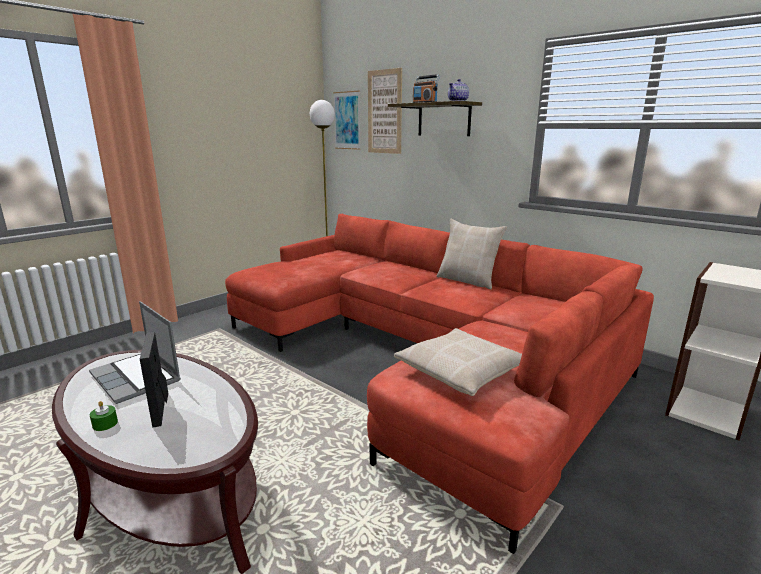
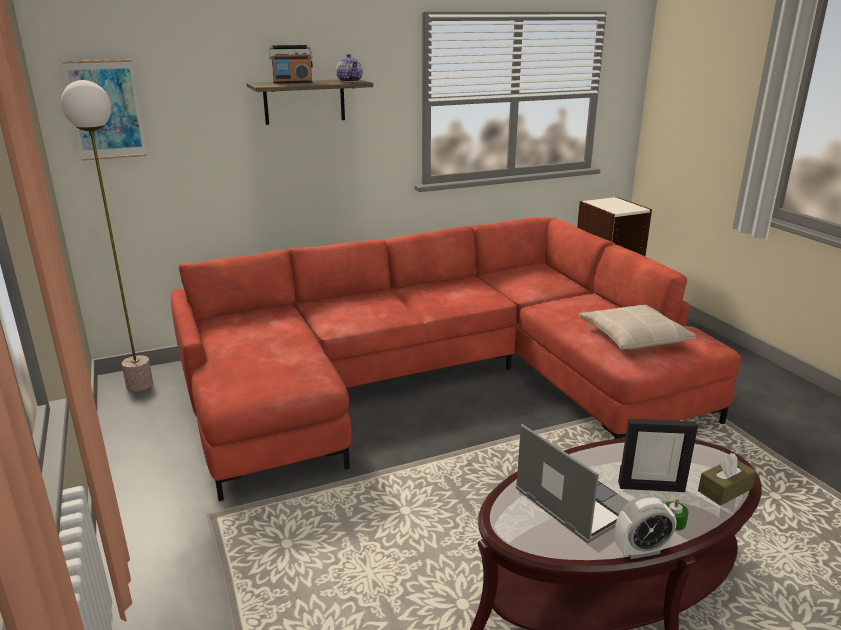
camera: 65 degrees left, 5 degrees up
laptop [89,301,181,404] -> laptop turned 105 degrees counterclockwise [516,424,629,543]
picture [368,68,402,154] -> none
beige pillow [436,219,507,289] -> none
none -> alarm clock [615,496,676,559]
none -> brown tissue box [698,453,756,506]

